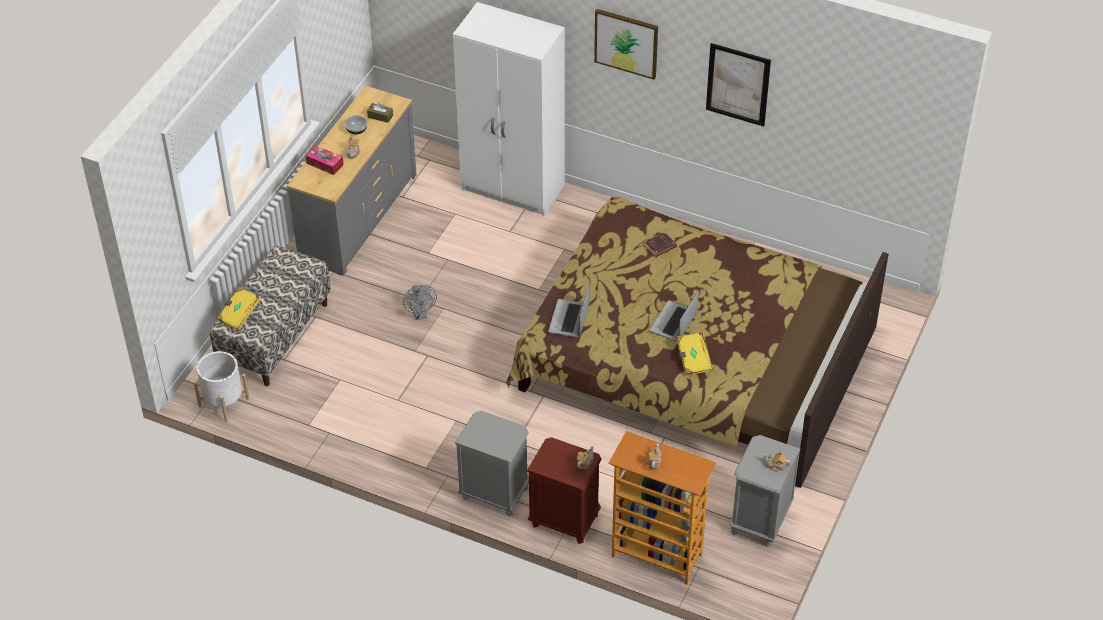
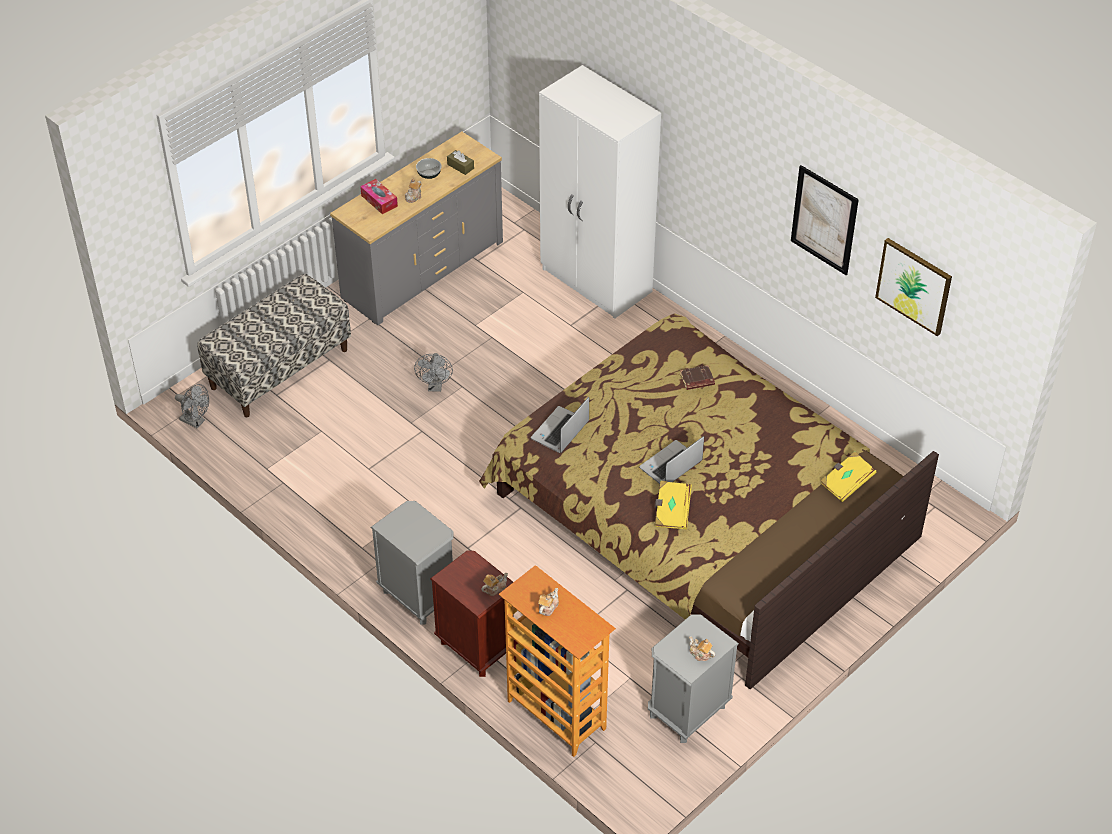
camera: 20 degrees right, 0 degrees up
white planter [194,351,250,422] -> grey fan [175,384,209,428]
yellow book [217,287,261,330] -> yellow book moved to [821,452,877,502]
picture [594,9,658,80] -> picture moved to [875,238,952,336]

